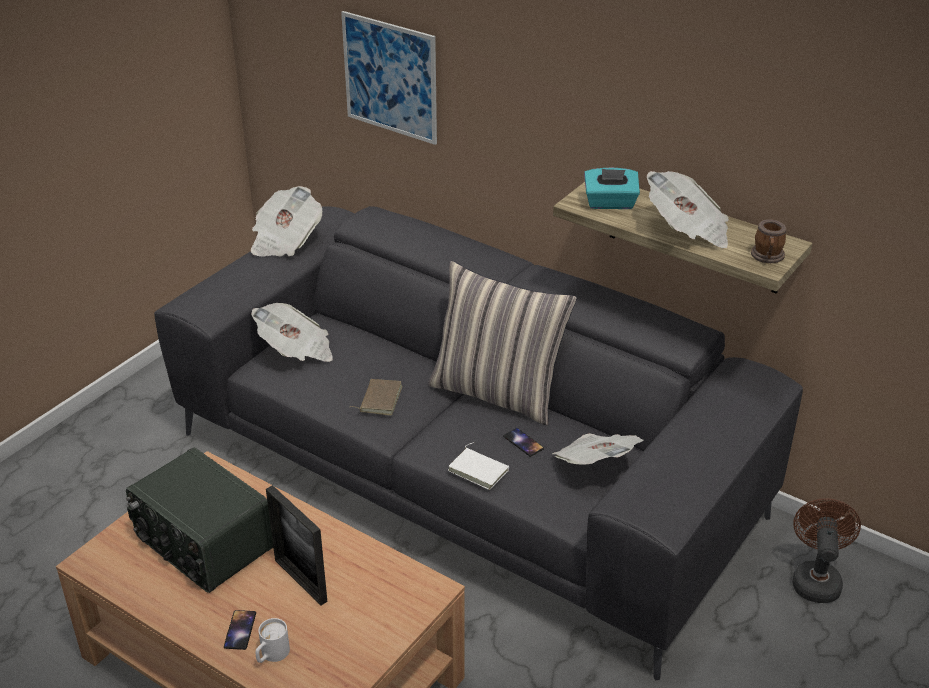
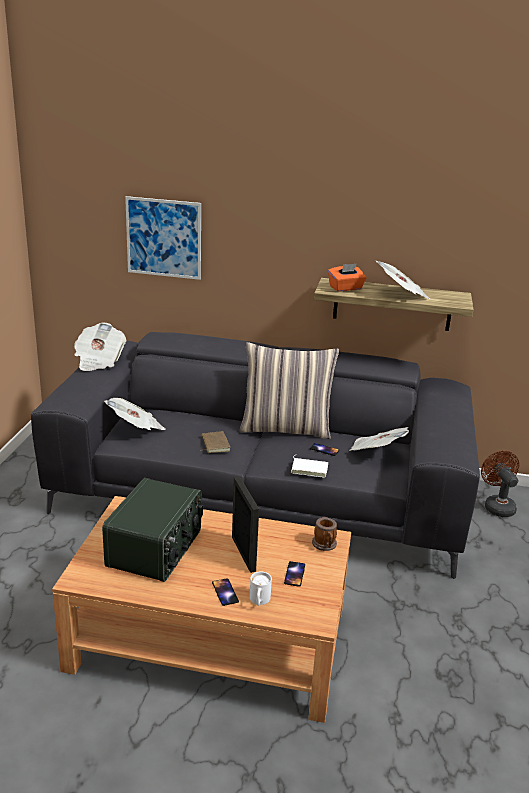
camera: 25 degrees left, 10 degrees down
radio [126,447,273,593] -> radio turned 90 degrees counterclockwise [102,478,203,582]
picture frame [266,485,328,605] -> picture frame turned 135 degrees counterclockwise [232,476,259,573]
turquoise tissue box [584,167,640,209] -> orange tissue box [328,264,367,292]
mug [751,219,787,263] -> mug moved to [312,517,337,551]
none -> phone [284,561,305,587]

